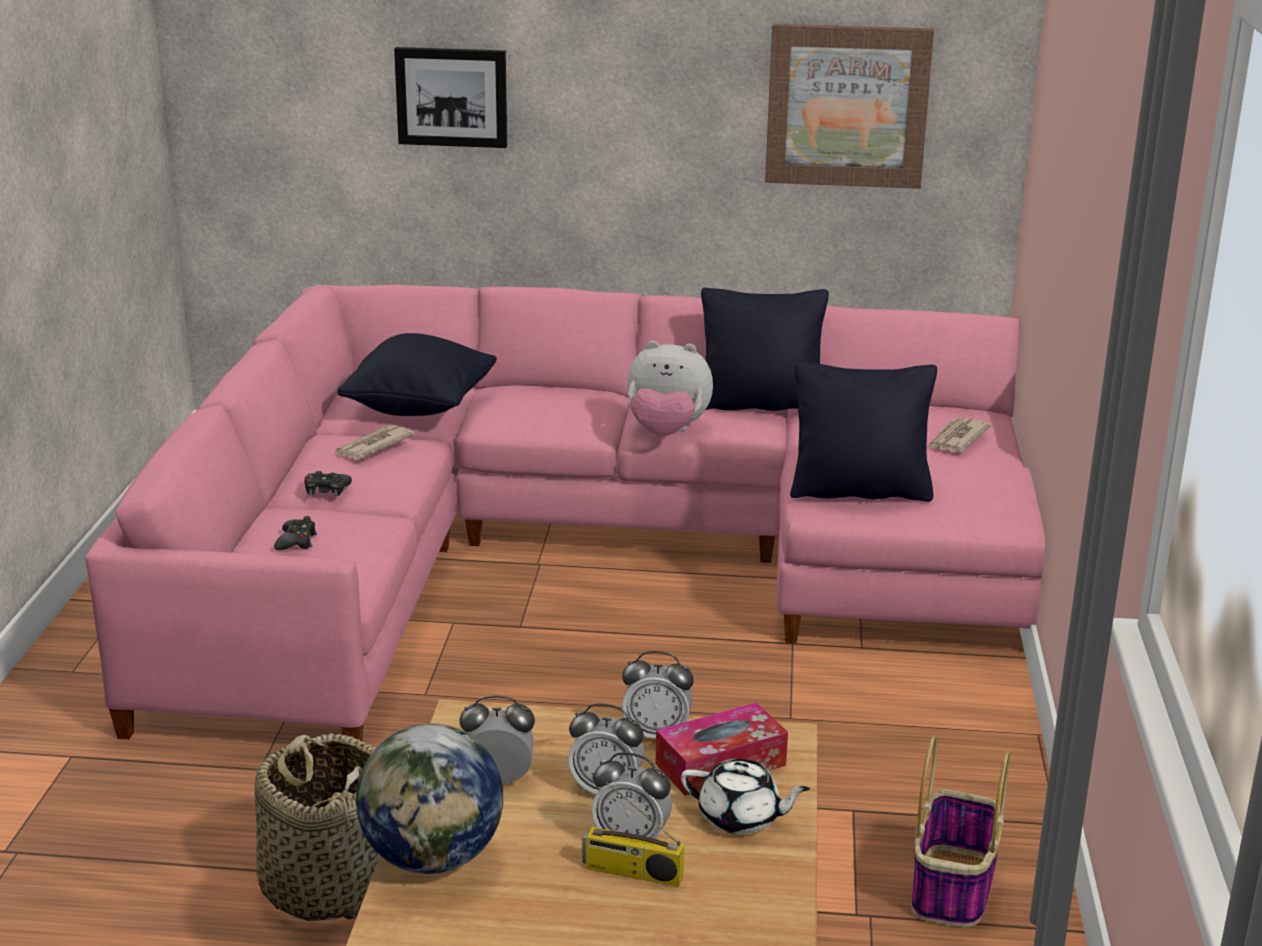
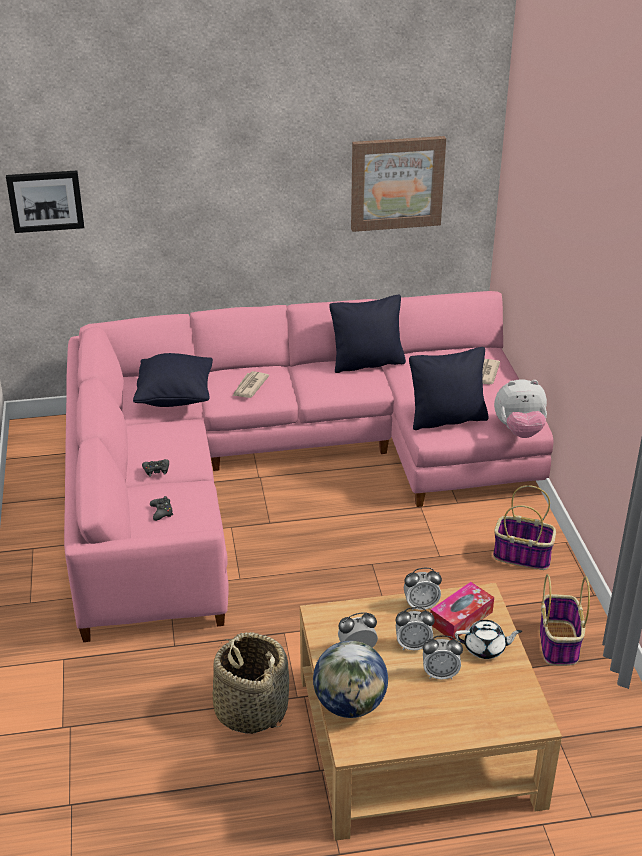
camera: 15 degrees left, 10 degrees up
newspaper [333,425,415,460] -> newspaper moved to [233,371,269,398]
picture [394,47,507,148] -> picture moved to [6,170,84,233]
radio [582,781,684,887] -> none
plush toy [627,341,713,436] -> plush toy moved to [494,379,547,438]
none -> basket [493,485,556,570]

